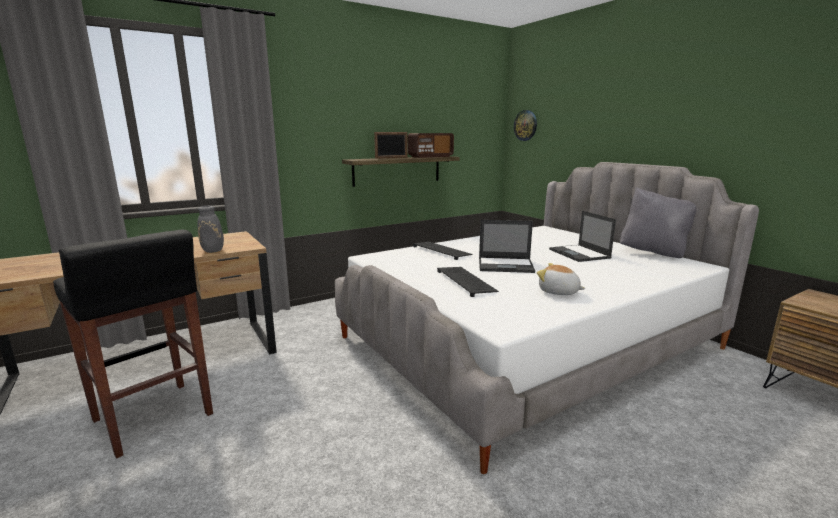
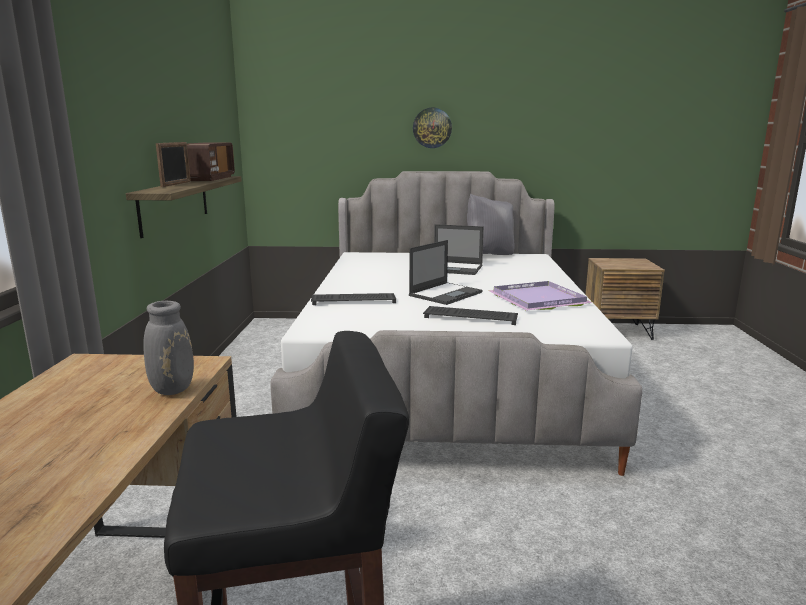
camera: 55 degrees left, 0 degrees up
wall clock [514,110,537,141] -> wall clock moved to [413,108,452,148]
plush toy [537,263,585,295] -> purple tray [488,281,594,311]

